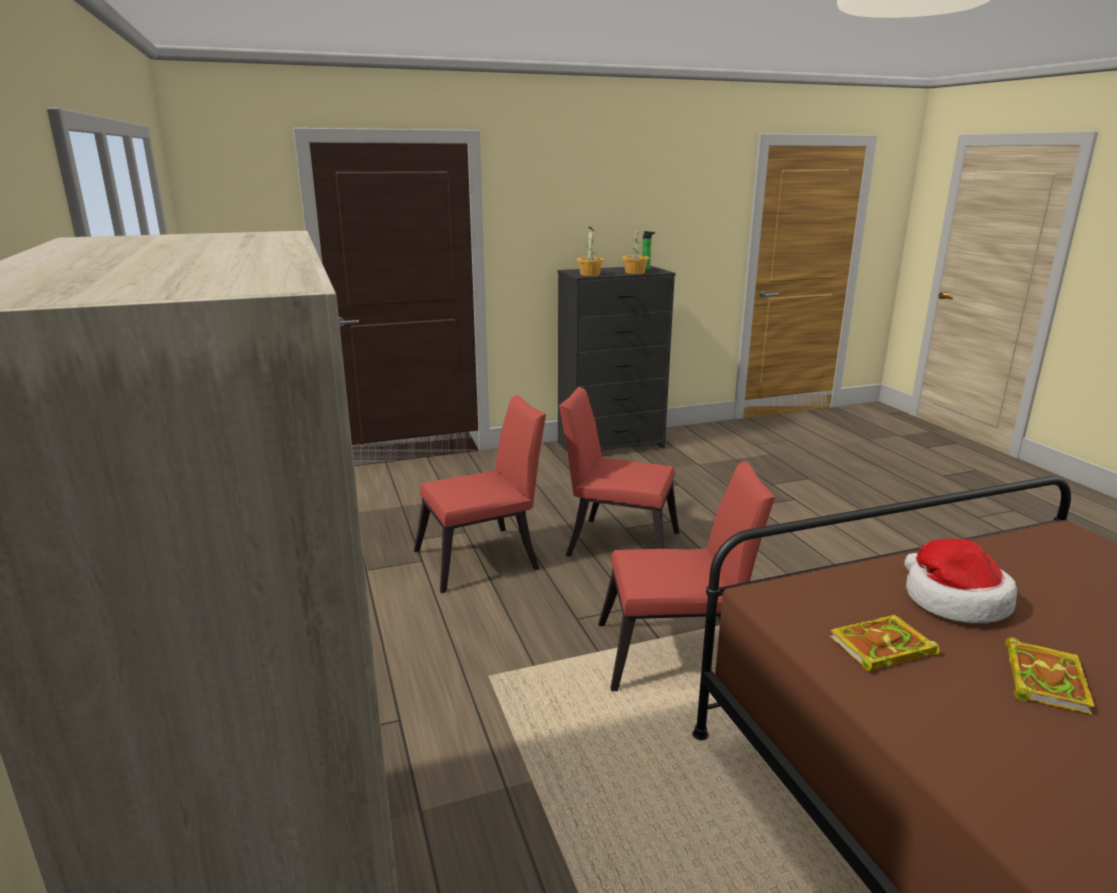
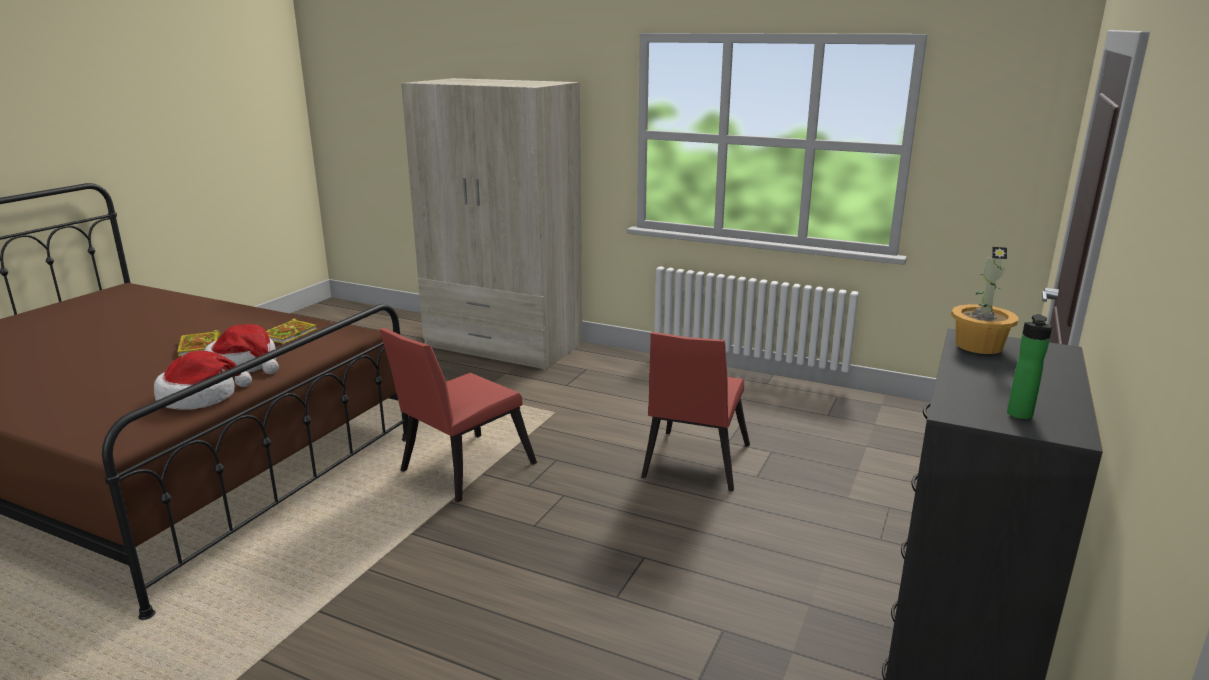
camera: 135 degrees right, 0 degrees up
red chair [559,387,679,557] -> none
potted plant [622,226,649,274] -> none
none -> hat [154,351,252,410]

